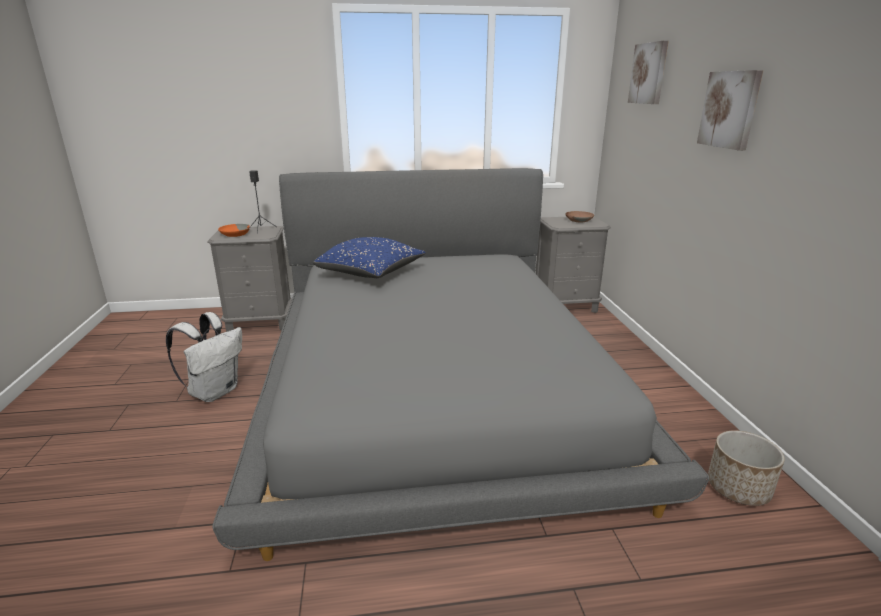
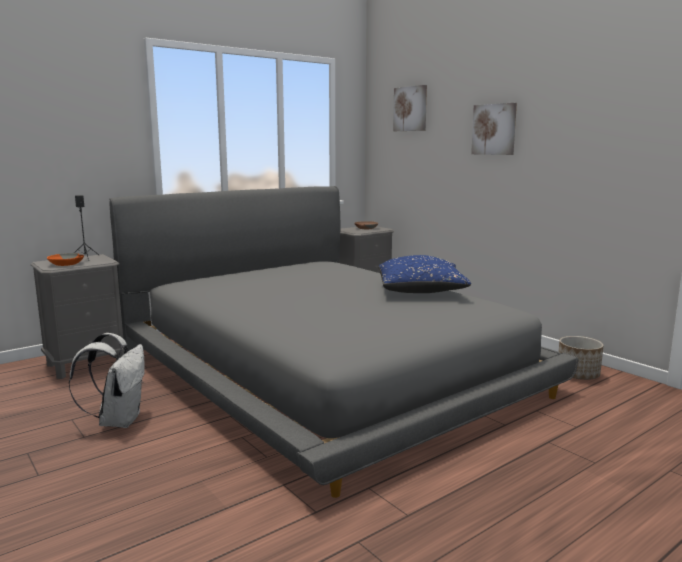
camera: 30 degrees left, 10 degrees down
blue pillow [313,237,426,278] -> blue pillow moved to [378,255,471,293]

